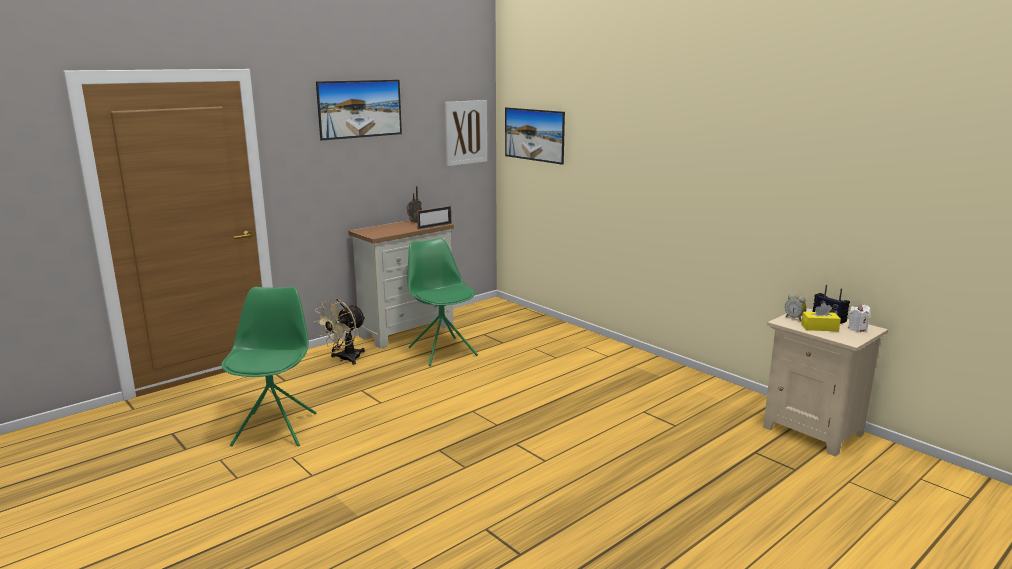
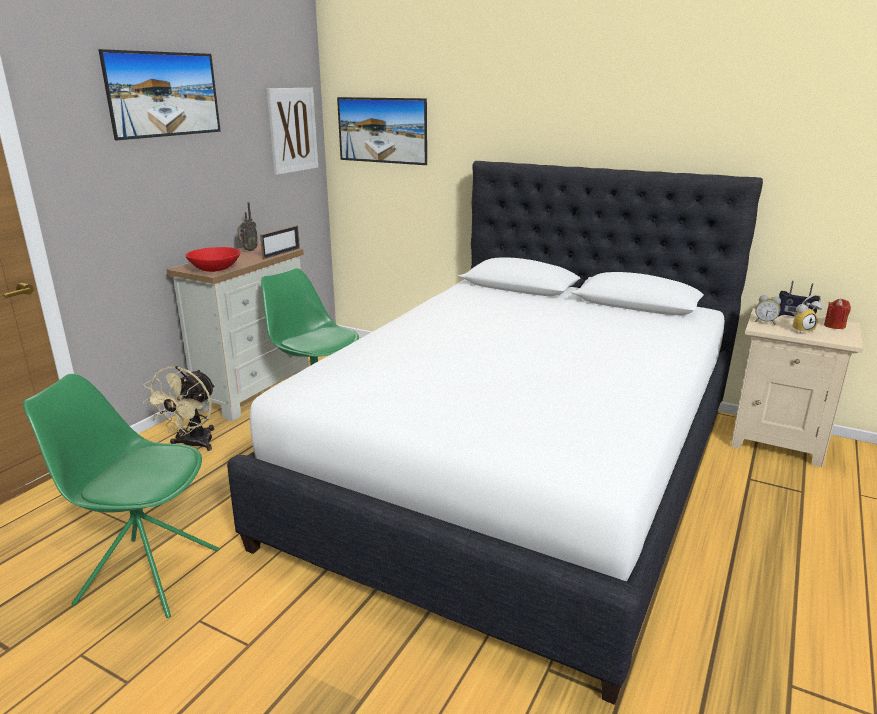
camera: 20 degrees left, 5 degrees up
green chair [221,287,316,447] -> green chair turned 60 degrees counterclockwise [23,373,219,618]
yellow tissue box [801,303,841,331] -> alarm clock [792,294,822,334]
white candle [848,304,870,332] -> red candle [824,299,851,329]
none -> red bowl [185,247,241,272]
none -> white bed [227,161,763,705]

